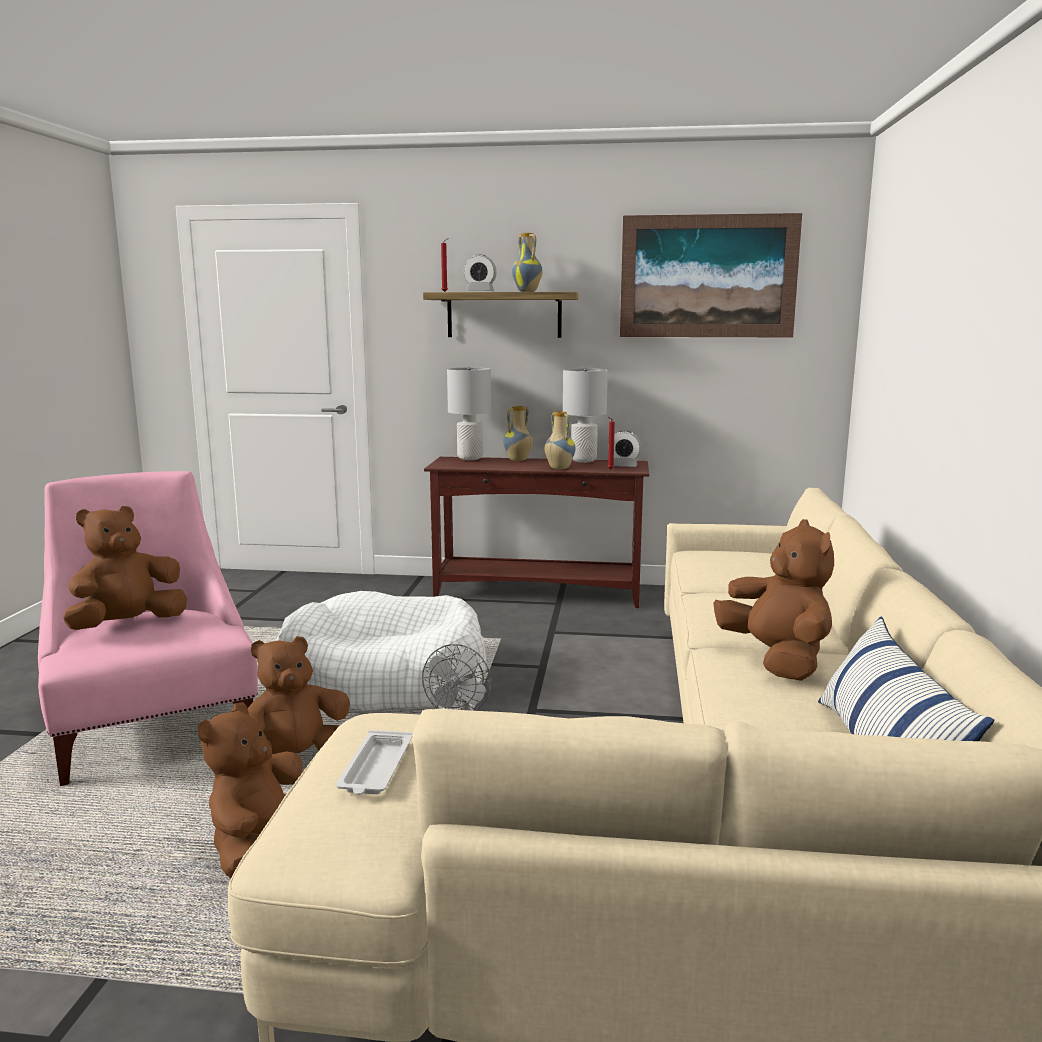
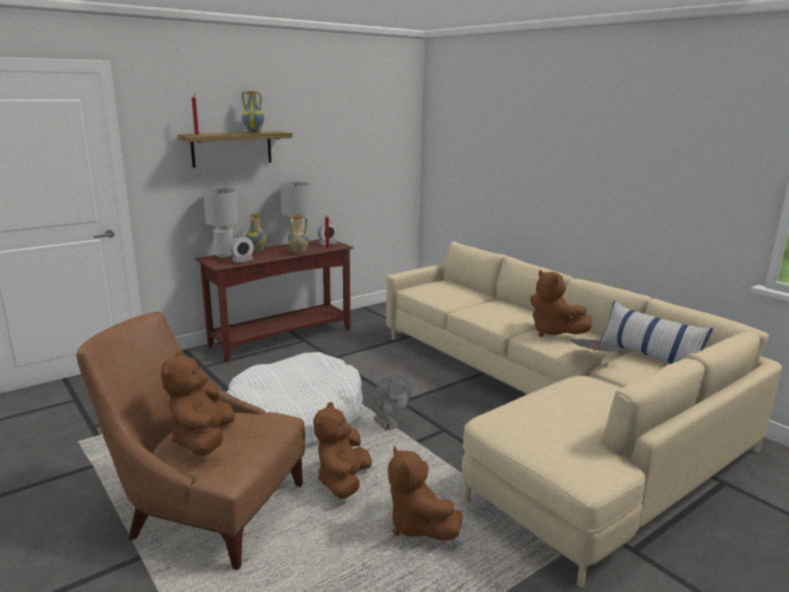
camera: 45 degrees left, 5 degrees up
pink armchair [38,471,258,786] -> brown armchair [76,311,305,570]
white tray [336,730,413,795] -> none
alarm clock [463,255,497,291] -> alarm clock moved to [230,236,254,263]
picture [620,213,802,338] -> none
brown plush toy [713,519,834,681] -> brown plush toy turned 150 degrees counterclockwise [530,270,592,337]
none -> newspaper [570,339,622,352]

